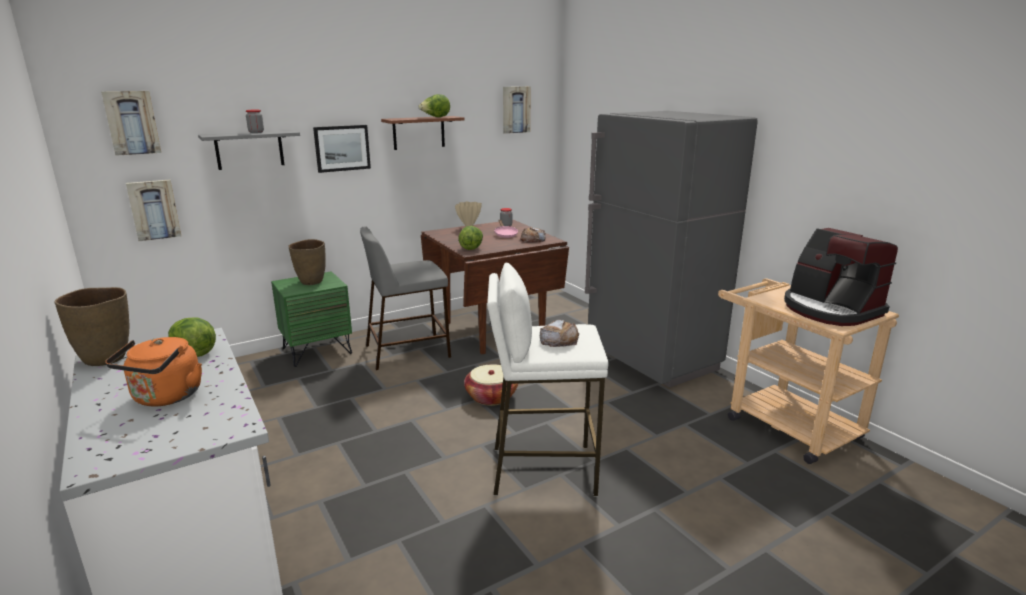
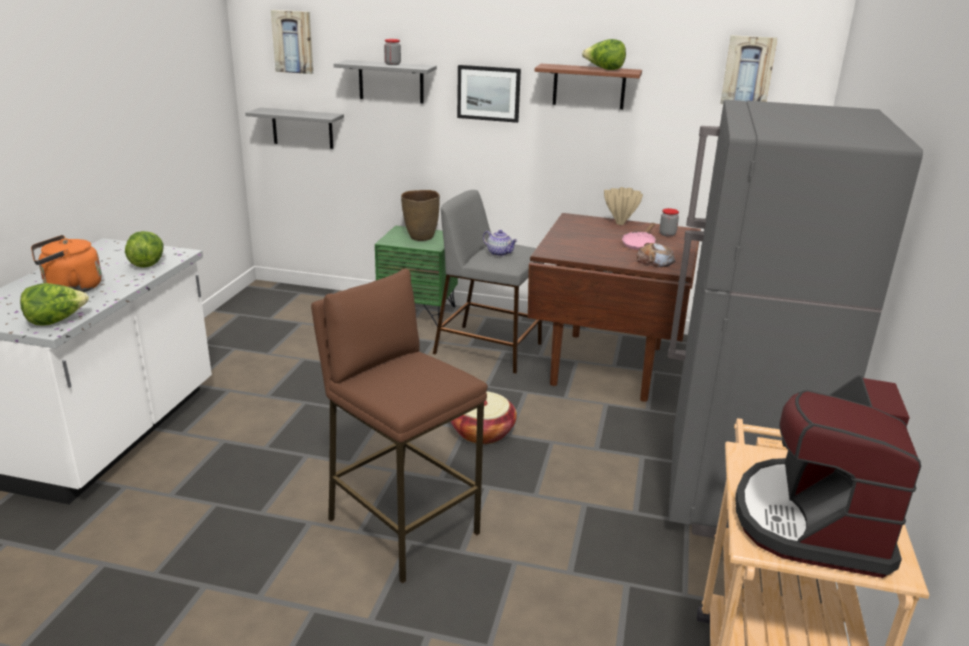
camera: 45 degrees right, 5 degrees up
brown vase [54,287,129,366] -> none
picture [126,180,181,241] -> grey shelf [245,107,344,149]
lettuce [458,226,483,250] -> lettuce moved to [20,283,89,326]
white stool [487,263,609,496] -> brown stool [311,268,488,583]
bread [540,320,579,347] -> none
none -> teapot [483,230,518,256]

